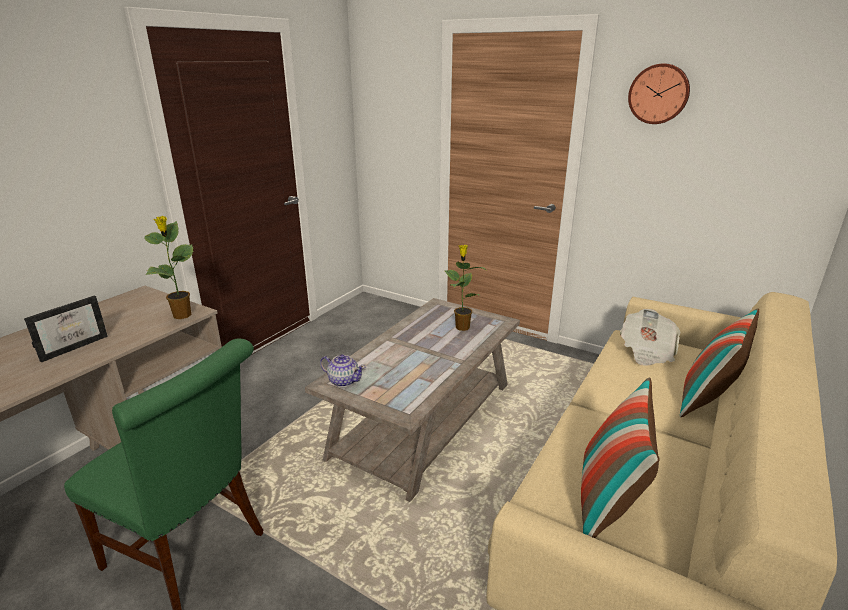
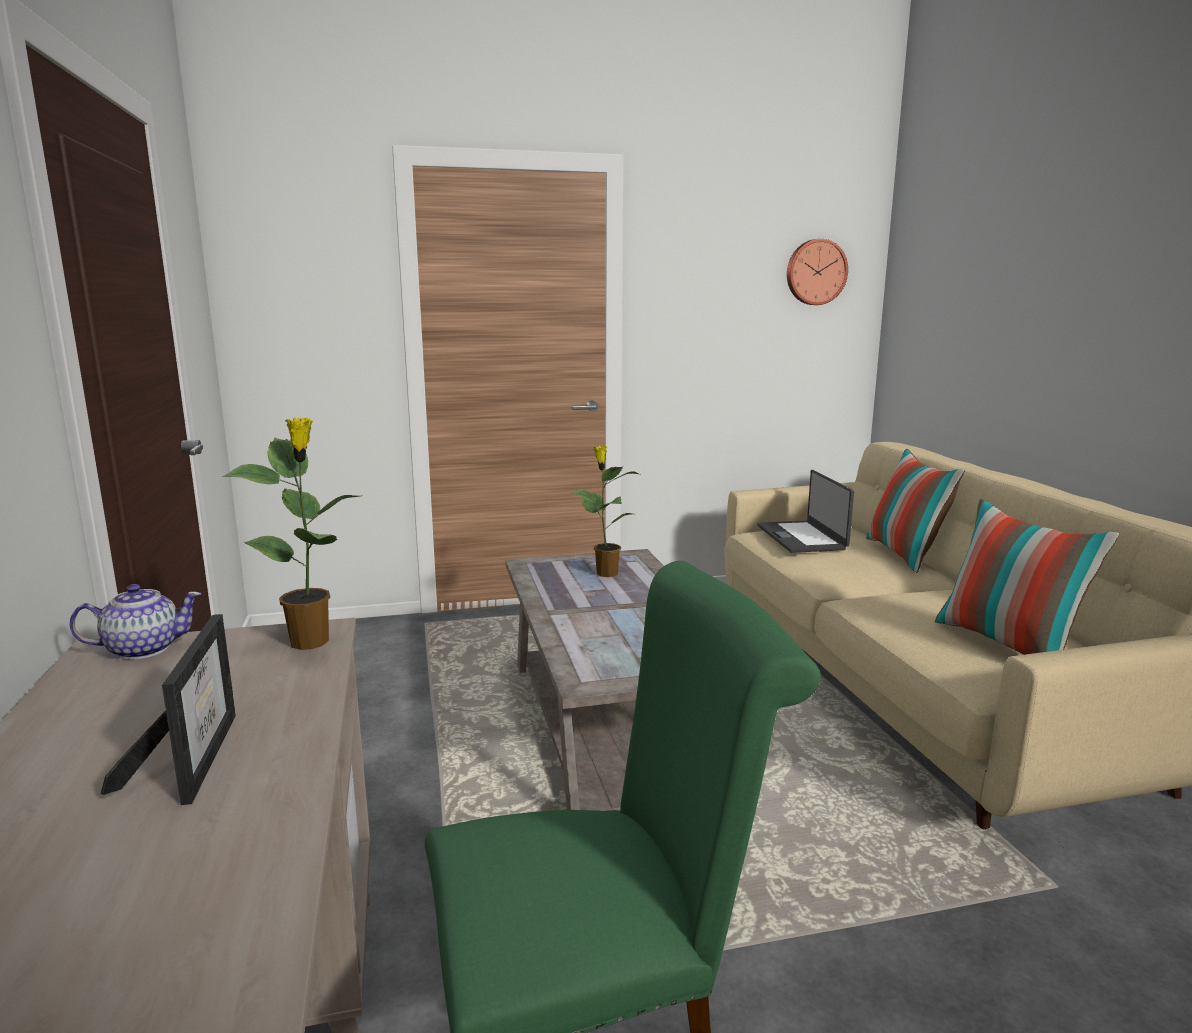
camera: 45 degrees left, 10 degrees down
teapot [320,354,365,387] -> teapot moved to [69,584,201,660]
newspaper [620,309,680,366] -> laptop [758,470,854,553]
wall clock [628,63,690,124] -> wall clock moved to [787,239,848,305]

